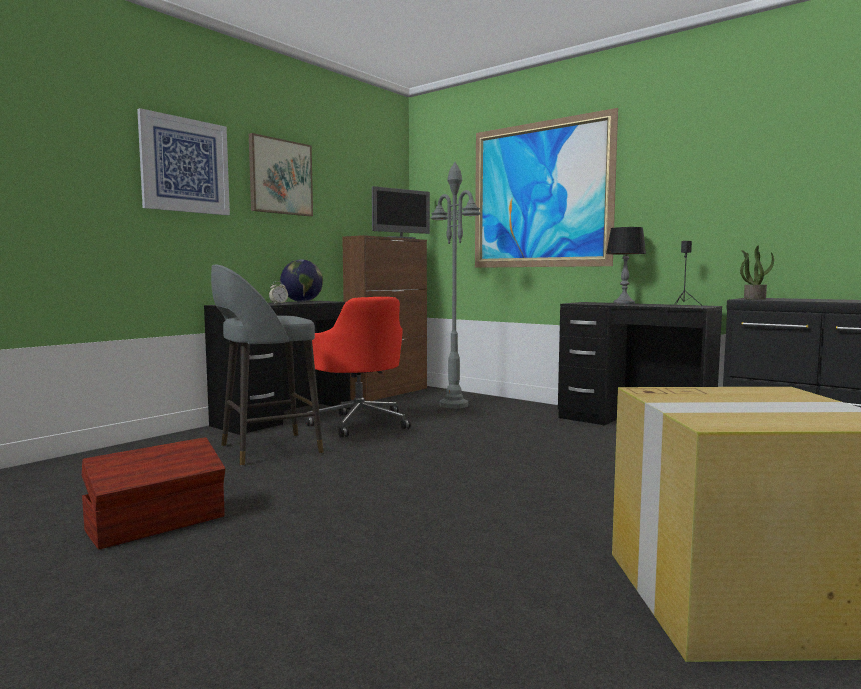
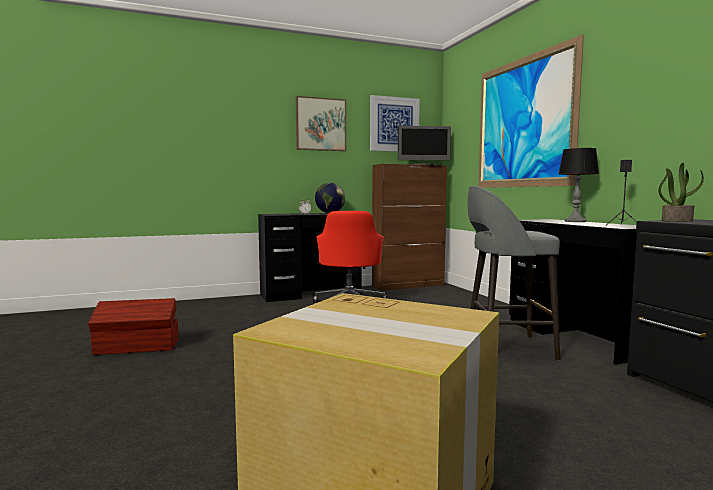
camera: 30 degrees right, 0 degrees up
picture [137,108,230,215] -> picture moved to [370,95,420,152]
grey stool [211,264,324,466] -> grey stool moved to [467,186,561,361]
grey floor lamp [431,162,481,408] -> none

